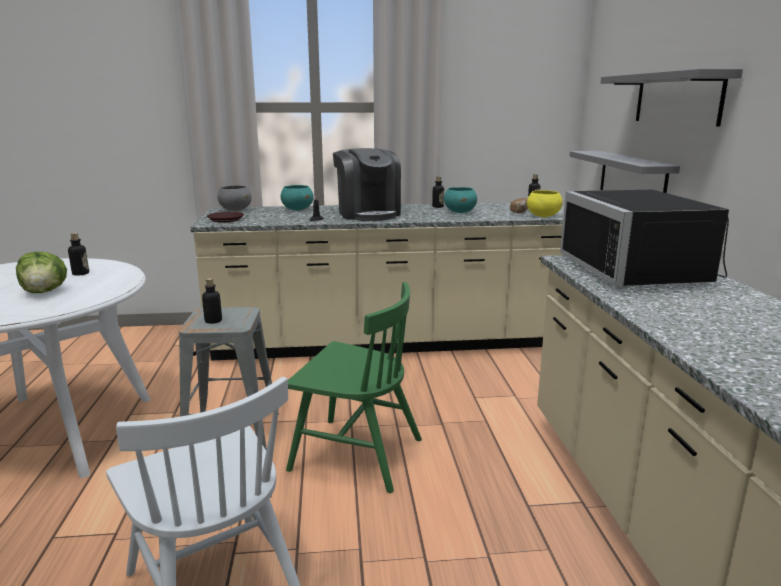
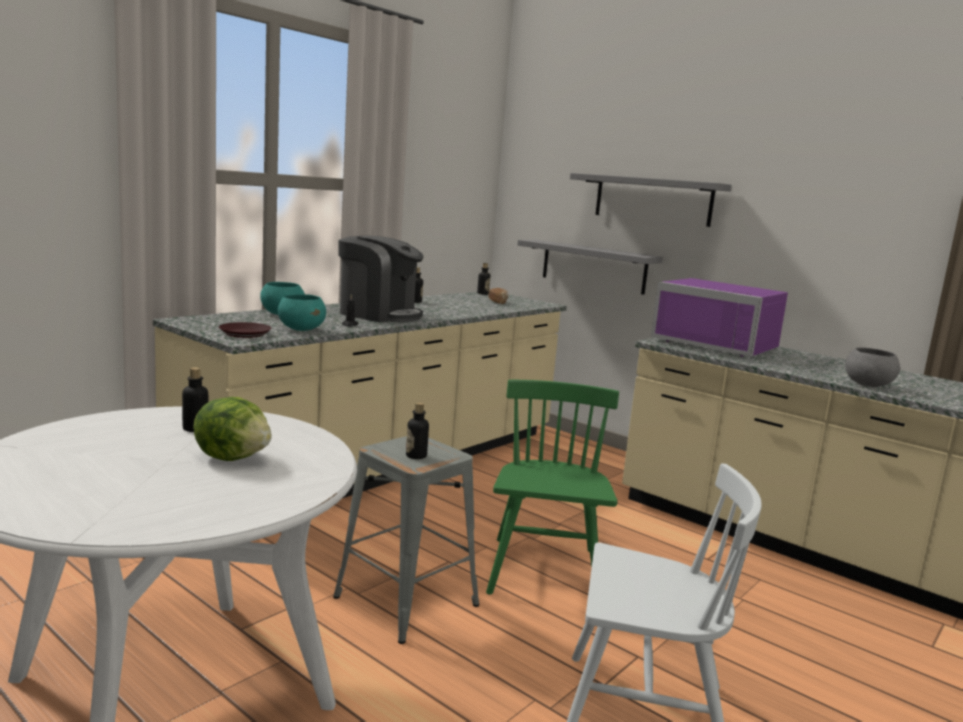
camera: 45 degrees left, 5 degrees down
grey bowl [217,185,252,211] -> grey bowl moved to [845,347,900,387]
green chair [286,282,422,493] -> green chair turned 60 degrees counterclockwise [486,380,619,595]
turquoise bowl [444,187,477,213] -> turquoise bowl moved to [278,294,326,331]
yellow bowl [527,190,563,217] -> none
black microwave [560,190,729,286] -> purple microwave [651,278,788,357]

